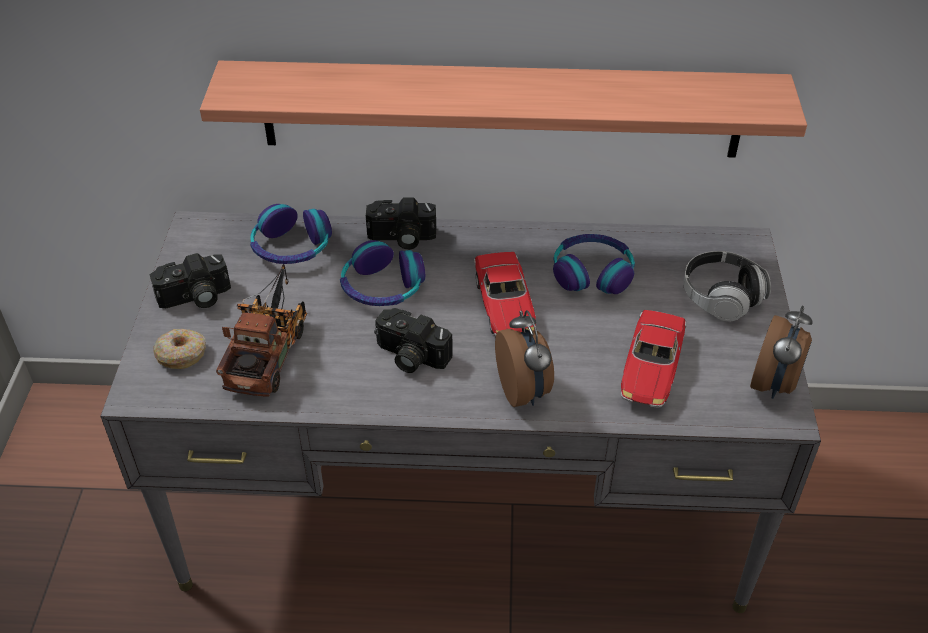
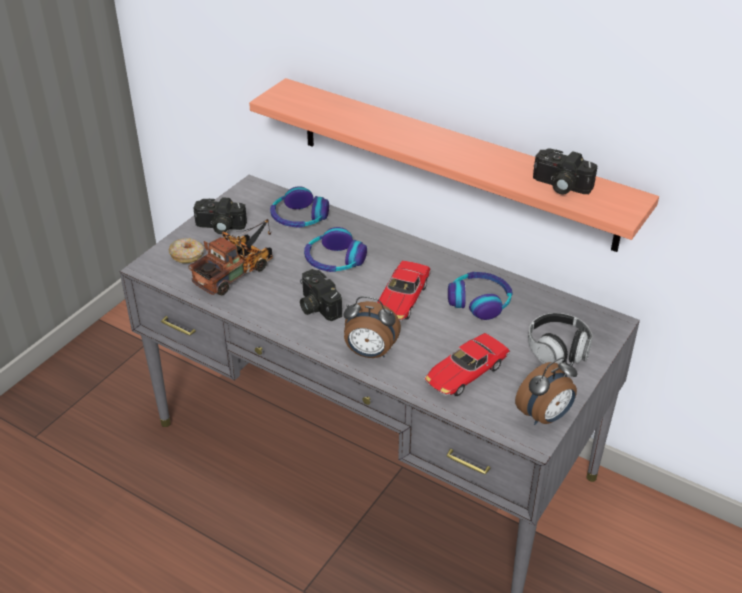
camera: 30 degrees right, 5 degrees down
camera [366,197,436,250] -> camera moved to [533,148,598,195]
alarm clock [495,310,554,407] -> alarm clock turned 90 degrees clockwise [343,296,401,358]

